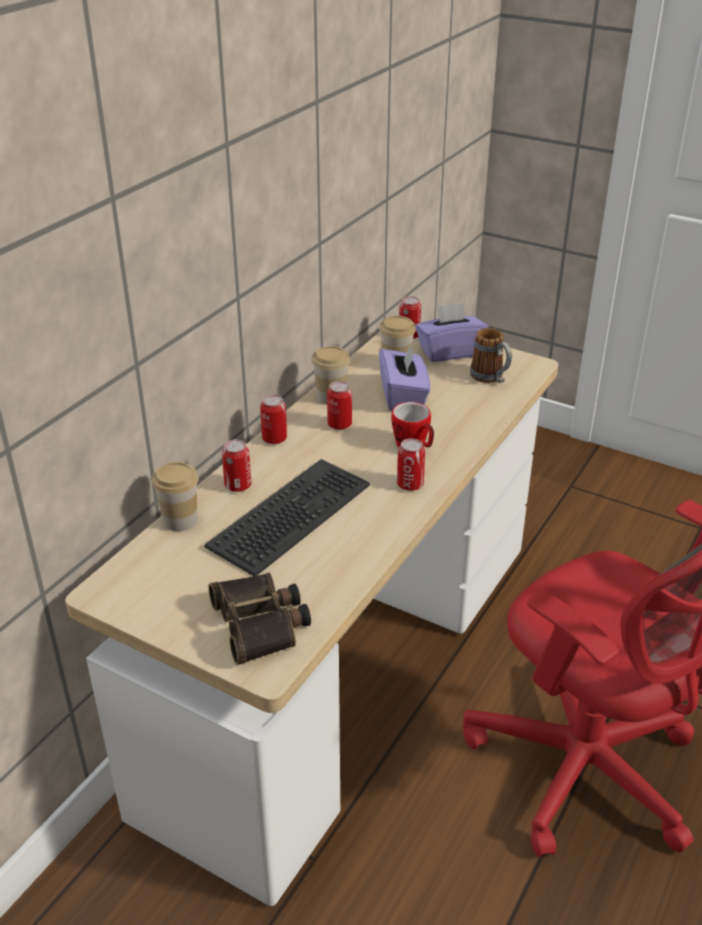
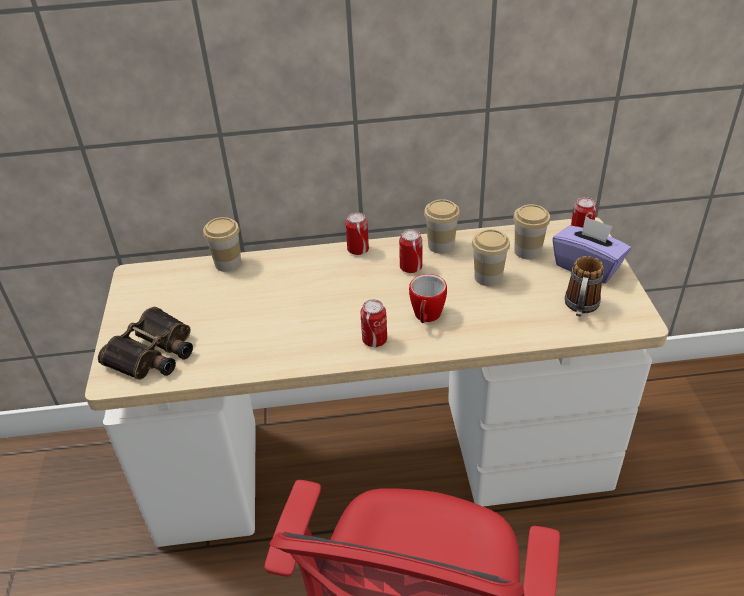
camera: 55 degrees right, 5 degrees up
keyboard [204,459,370,576] -> none
can [222,439,251,492] -> none
purple tissue box [379,342,430,411] -> cup [472,229,510,286]

